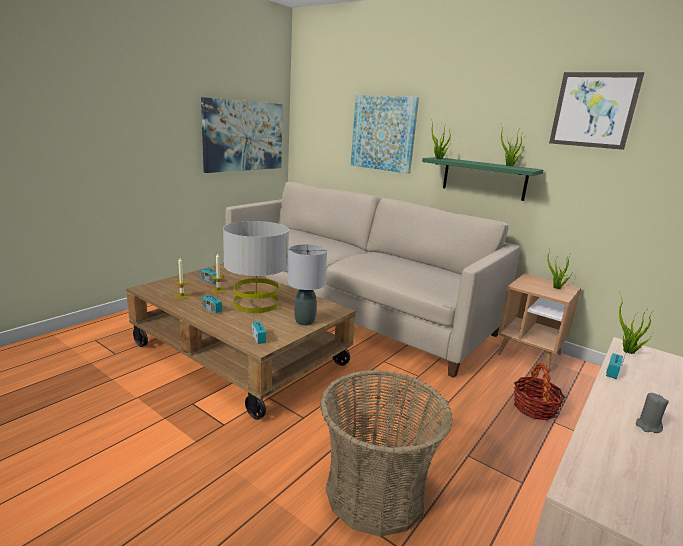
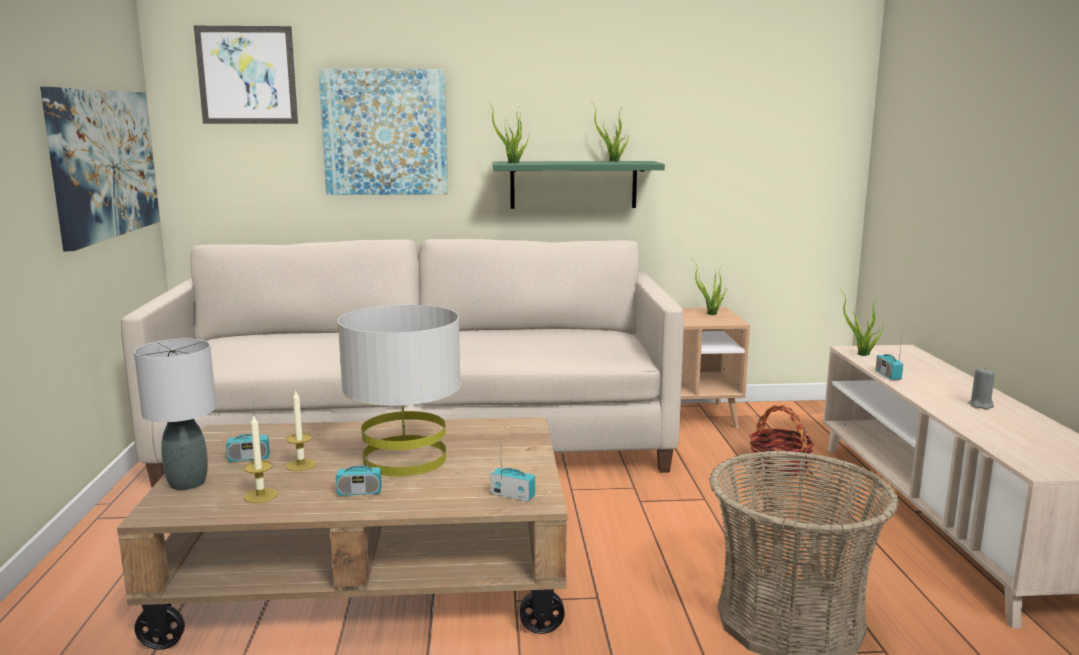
camera: 40 degrees left, 5 degrees down
grey table lamp [288,244,327,326] -> grey table lamp moved to [134,339,216,490]
picture [549,72,645,150] -> picture moved to [194,26,298,124]

